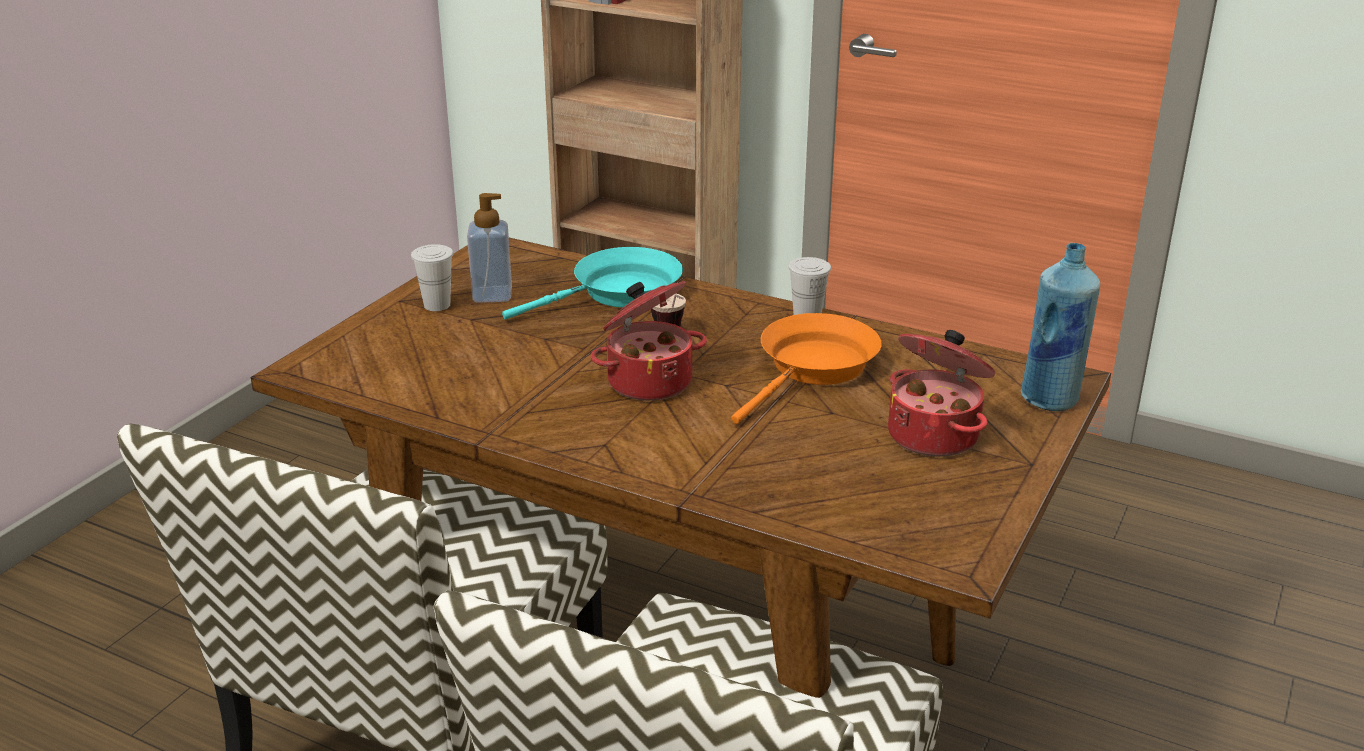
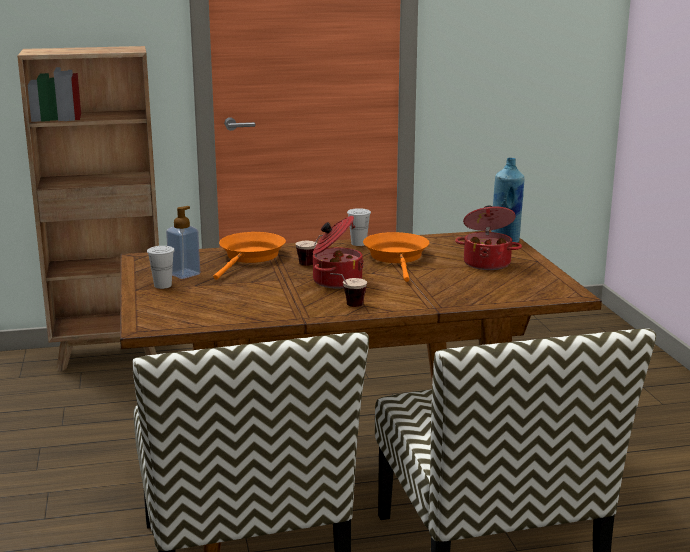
camera: 40 degrees left, 10 degrees down
turquoise frying pan [502,247,683,320] -> orange frying pan [213,232,286,280]
none -> cup [330,273,367,307]

